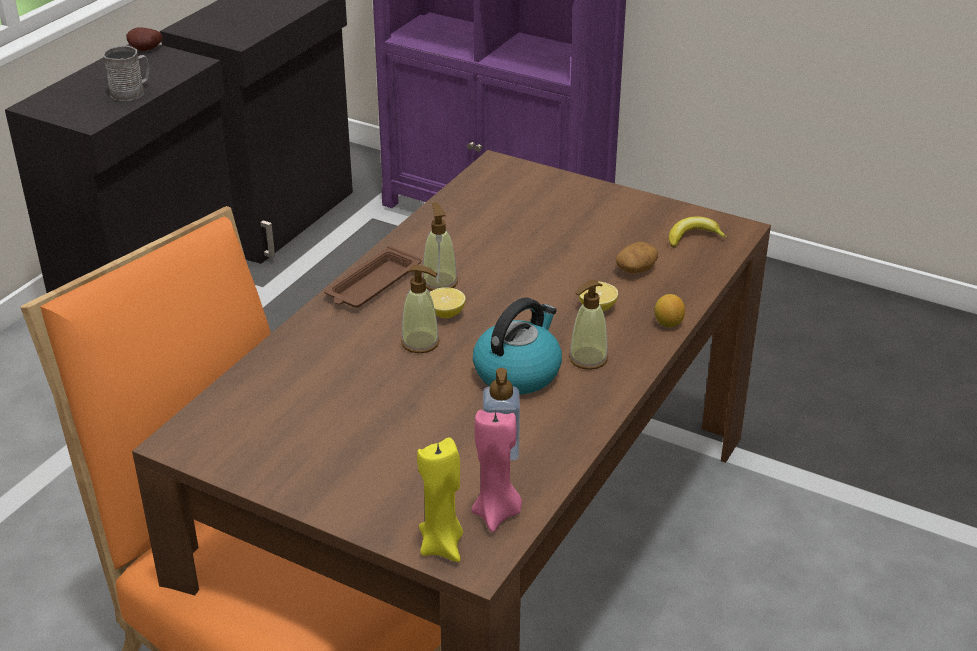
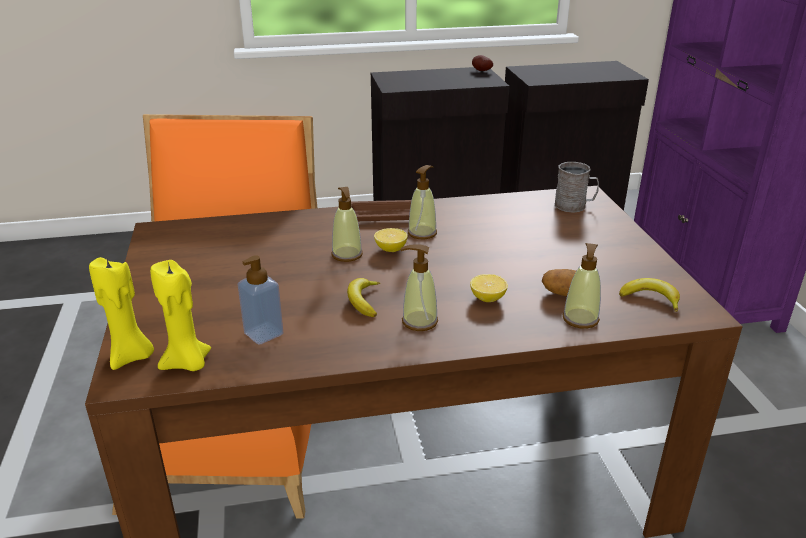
camera: 50 degrees right, 5 degrees down
grey mug [103,46,150,101] -> grey mug moved to [554,162,599,213]
pink candle [472,409,522,532] -> yellow candle [150,260,211,371]
kettle [473,297,562,394] -> banana [347,278,380,317]
lemon [655,294,685,328] -> none
none -> soap dispenser [562,243,601,329]

